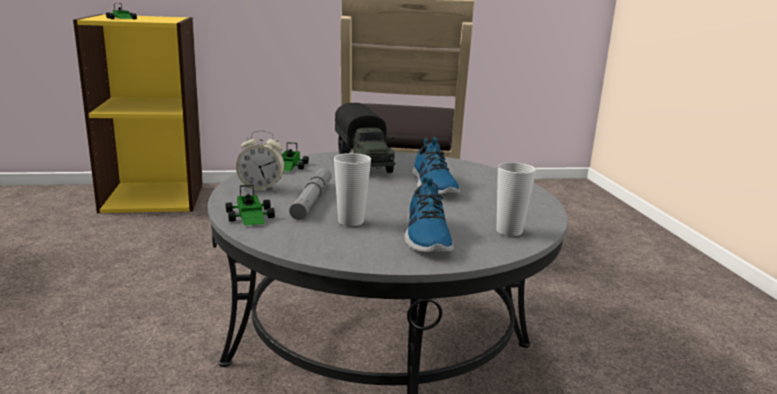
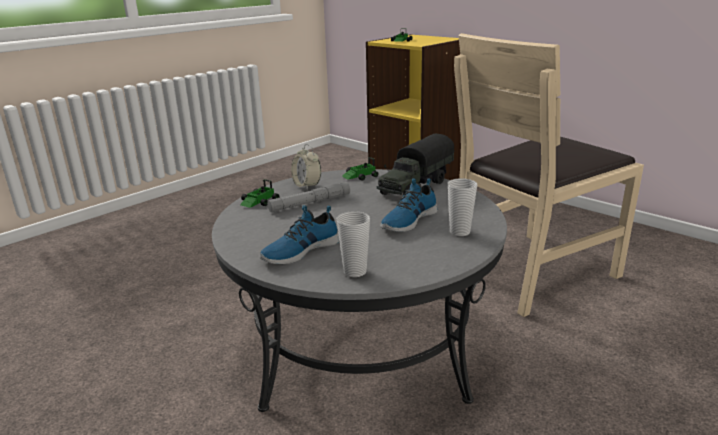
camera: 55 degrees right, 5 degrees up
cup [334,153,371,226] -> cup moved to [448,178,477,236]

